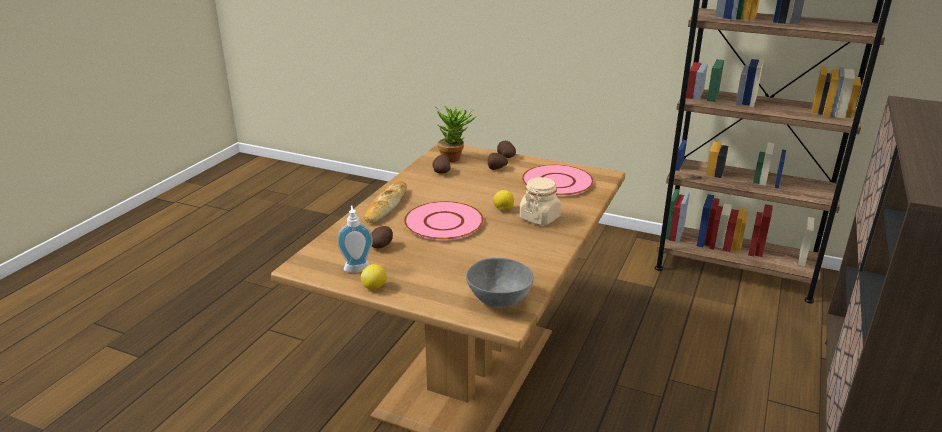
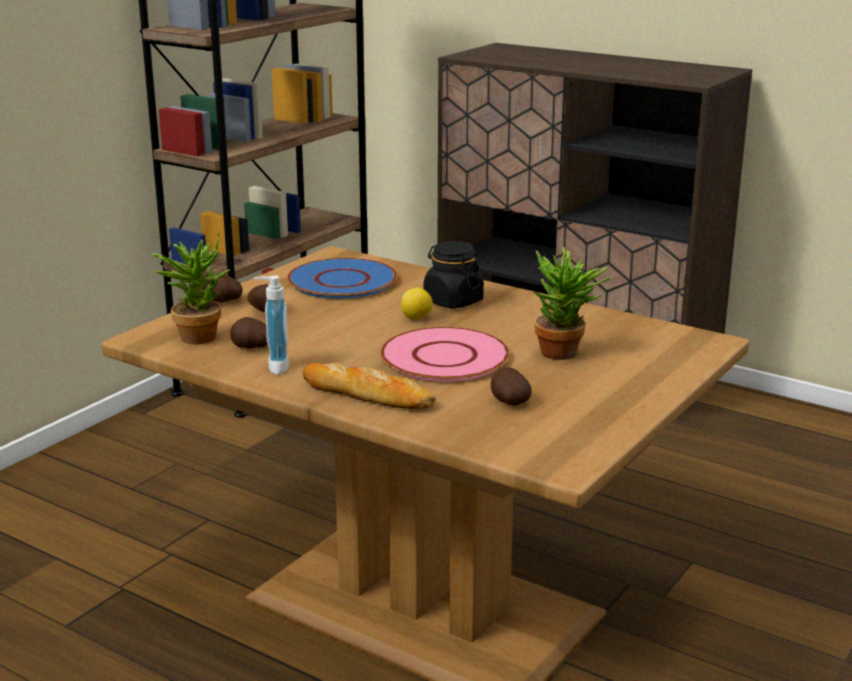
camera: 80 degrees left, 5 degrees down
soap dispenser [337,205,373,273] -> soap dispenser moved to [254,276,289,375]
lemon [361,264,387,290] -> none
grey bowl [466,258,534,308] -> none
beige jar [519,177,561,225] -> black jar [424,241,484,308]
pink plate [522,164,594,197] -> blue plate [287,258,397,299]
none -> potted plant [534,247,612,360]

